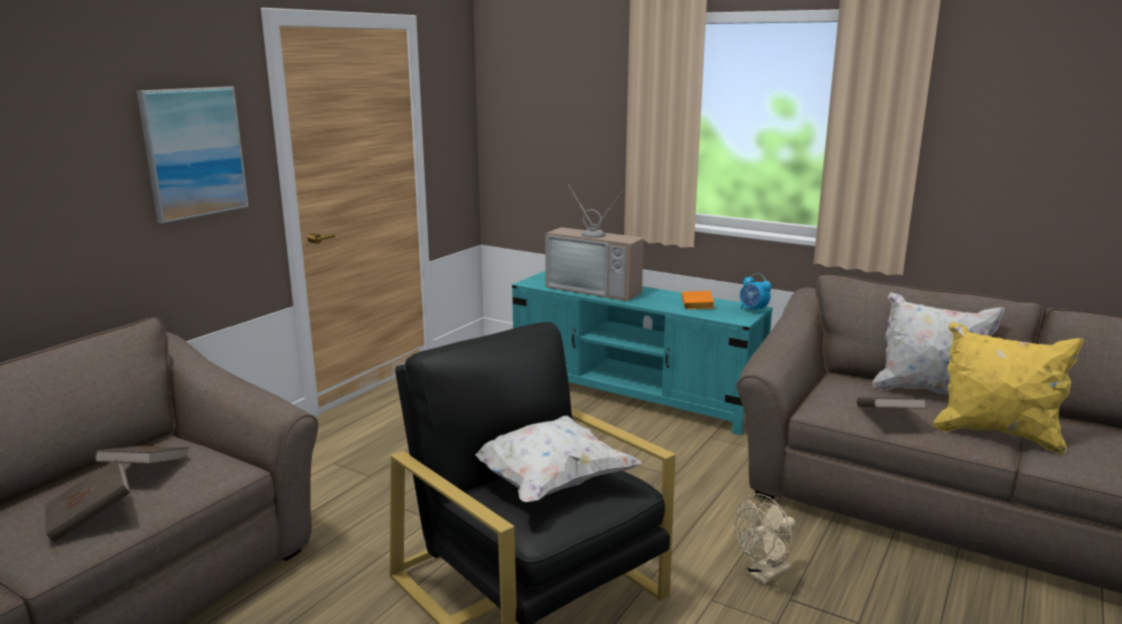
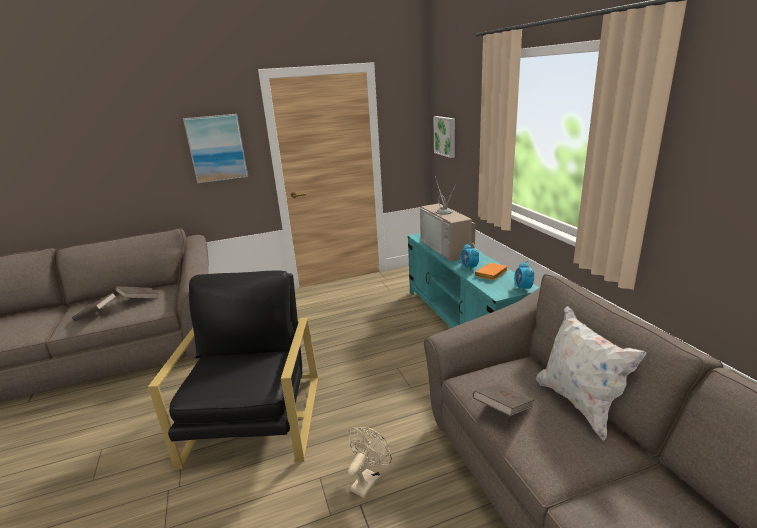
camera: 40 degrees right, 5 degrees up
white pillow [476,416,641,502] -> none
beige fan [734,494,795,585] -> beige fan turned 120 degrees clockwise [348,427,392,498]
yellow pillow [933,322,1083,455] -> none
none -> picture [433,116,455,158]
none -> alarm clock [460,243,479,271]

